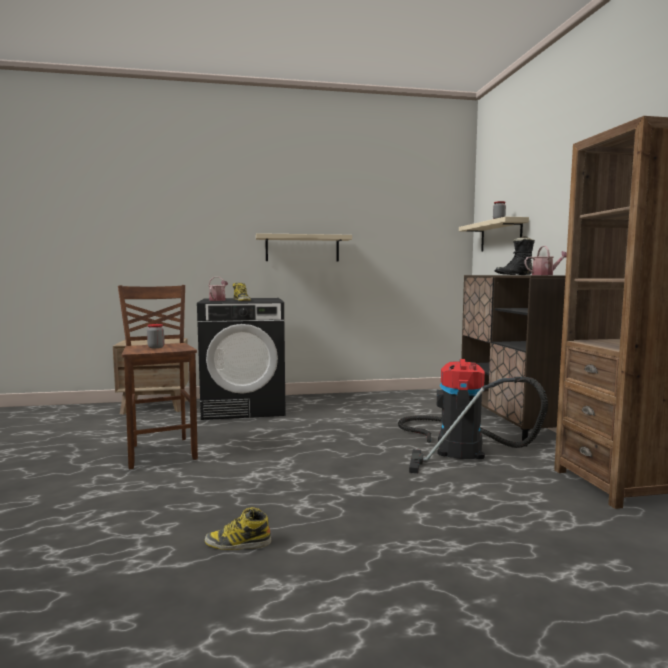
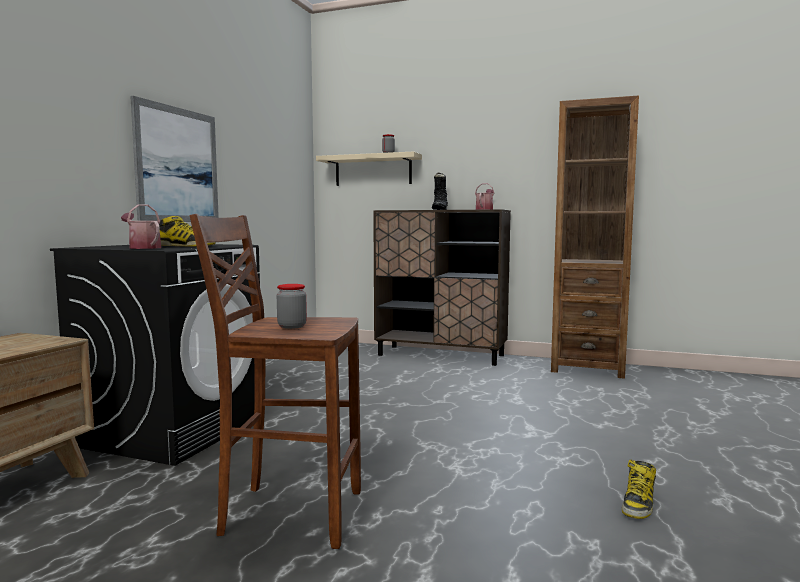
camera: 60 degrees left, 0 degrees up
beige shelf [256,233,352,262] -> picture [130,96,219,222]
vacuum cleaner [398,359,548,473] -> none

